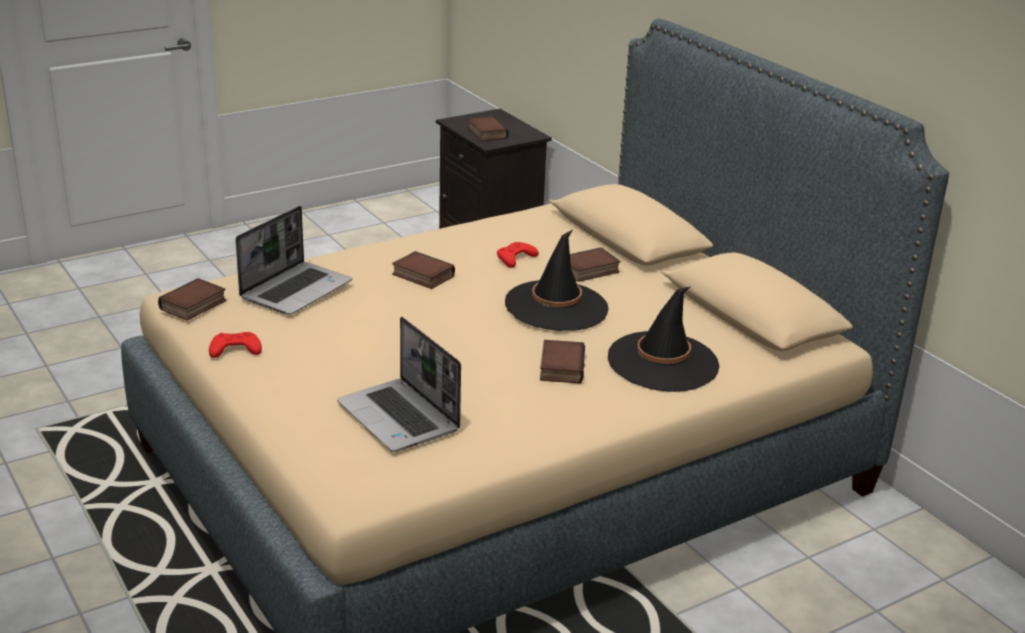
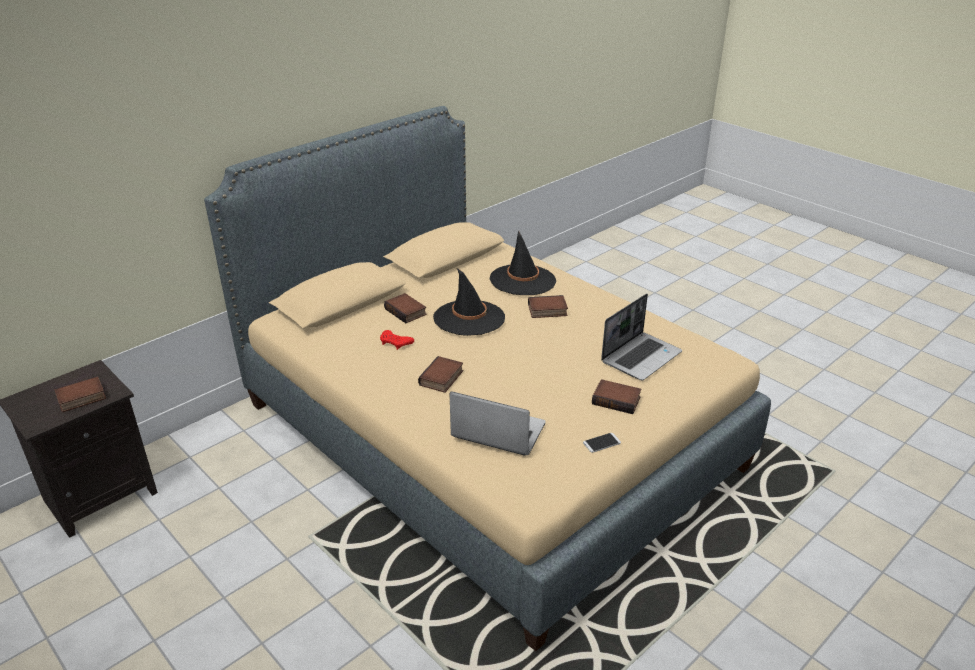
camera: 100 degrees left, 5 degrees up
book [158,278,226,321] -> book moved to [592,379,641,414]
red game controller [209,332,262,358] -> phone [583,433,621,453]

